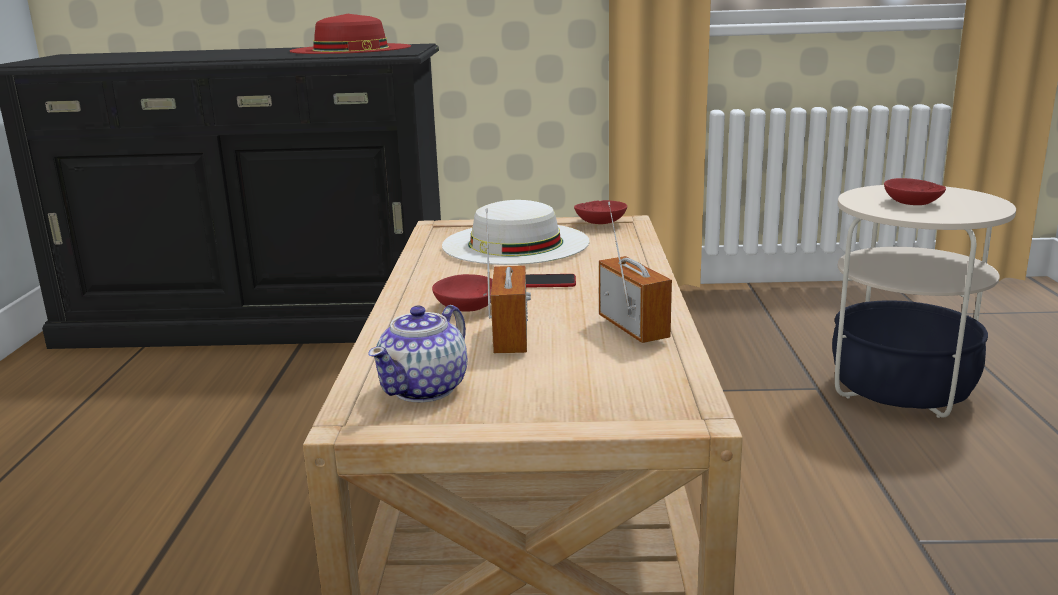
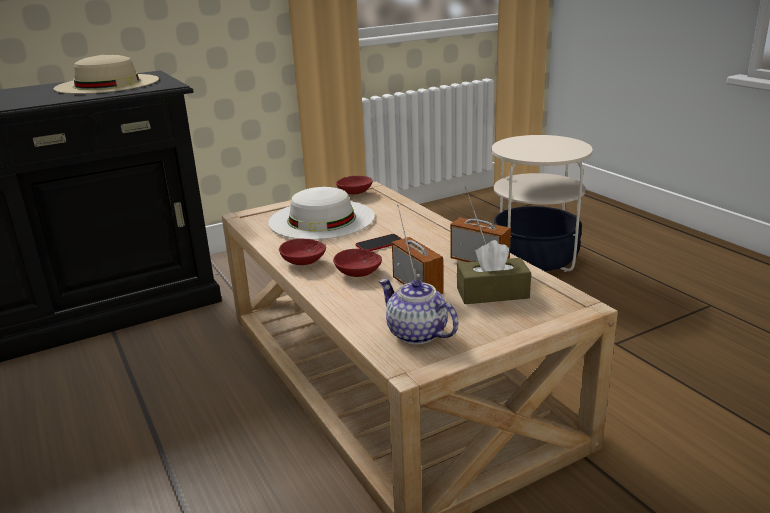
camera: 30 degrees left, 5 degrees up
red hat [290,14,411,54] -> beige hat [54,55,159,94]
teapot [368,305,467,402] -> teapot turned 135 degrees clockwise [379,279,459,345]
red bowl [884,178,946,205] -> red bowl moved to [279,239,326,265]
none -> brown tissue box [457,240,531,304]

